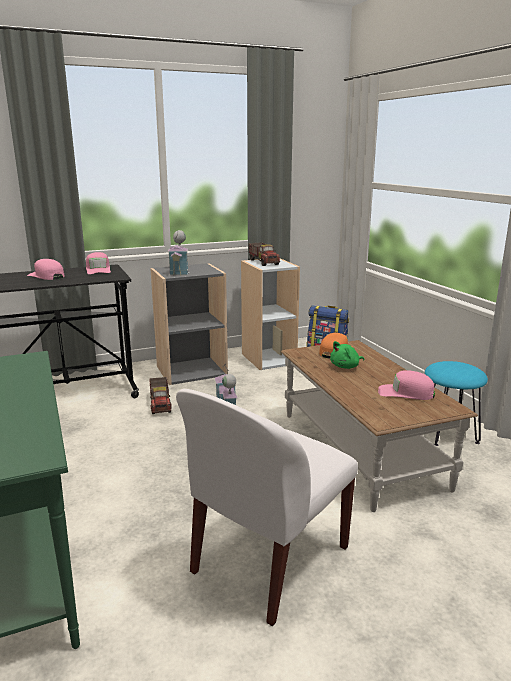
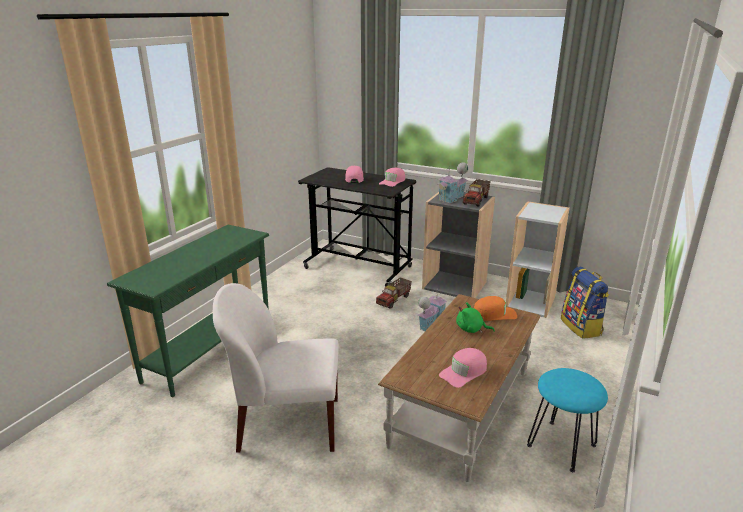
camera: 50 degrees right, 5 degrees up
toy truck [248,242,280,266] -> toy truck moved to [463,179,491,207]
pink cap [378,370,435,400] -> pink cap turned 105 degrees counterclockwise [439,348,487,388]

